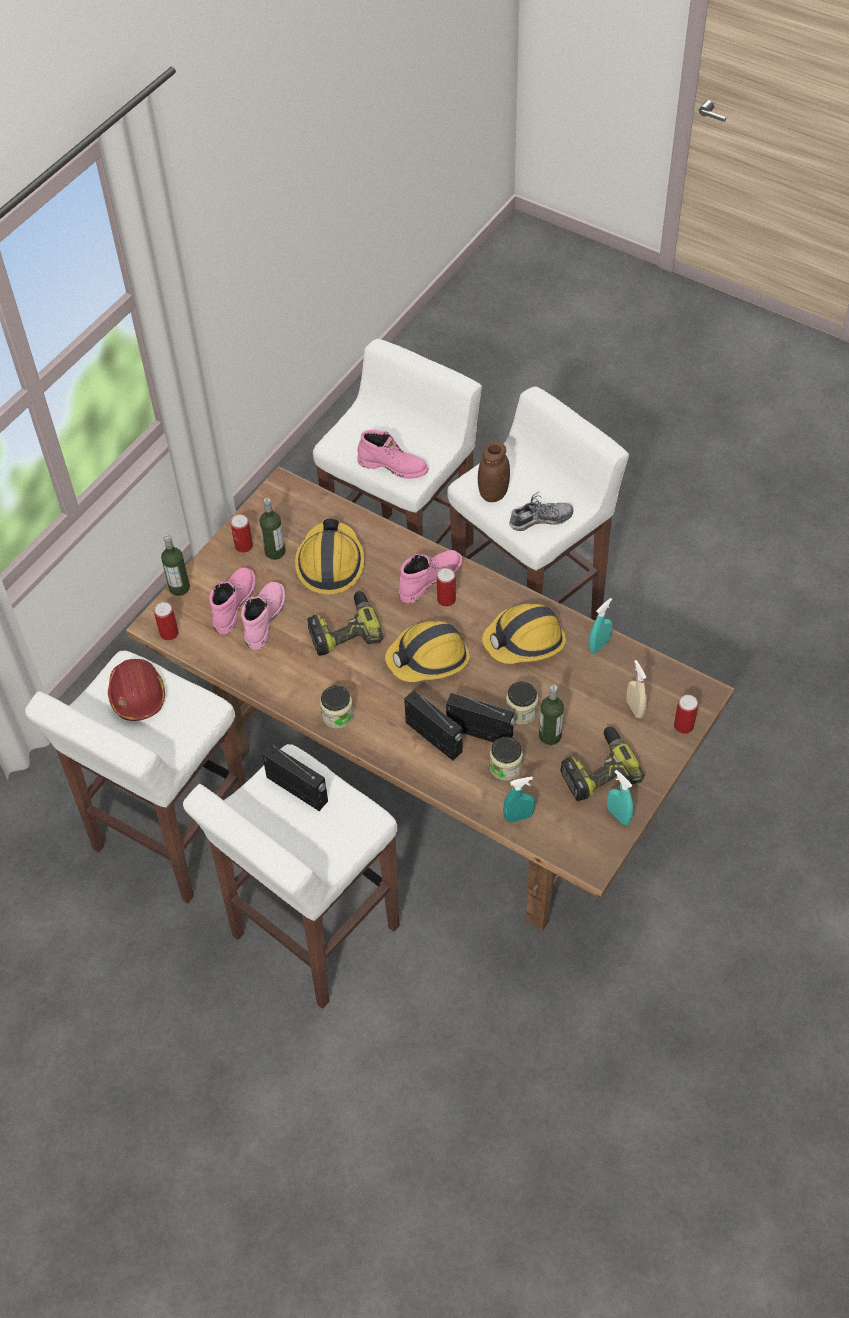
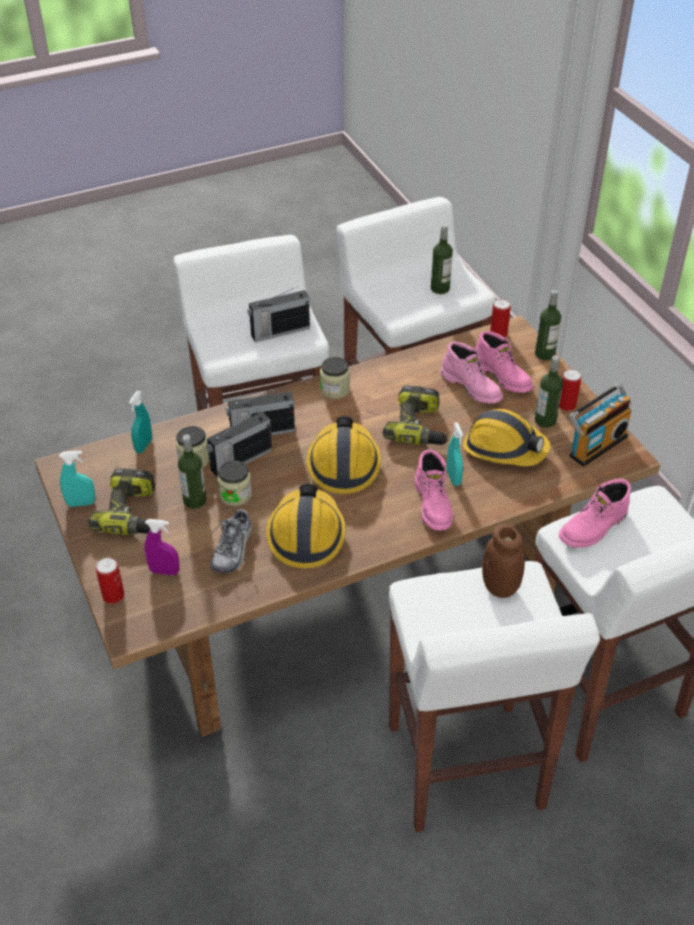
camera: 120 degrees right, 10 degrees down
red hard hat [108,659,165,721] -> bottle [431,224,453,294]
can [437,568,456,607] -> none
shoe [509,491,573,531] -> shoe moved to [210,508,252,573]
turquoise spray bottle [589,598,612,653] -> turquoise spray bottle moved to [447,422,463,486]
beige spray bottle [626,660,647,718] -> purple spray bottle [145,519,179,575]
none -> radio [569,384,631,467]

